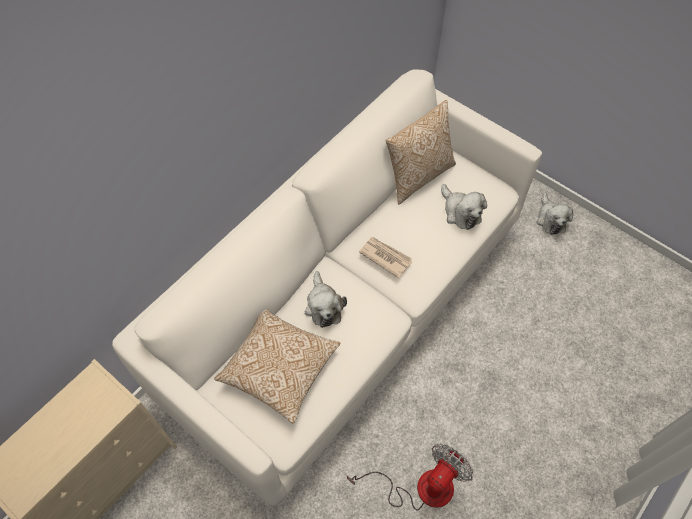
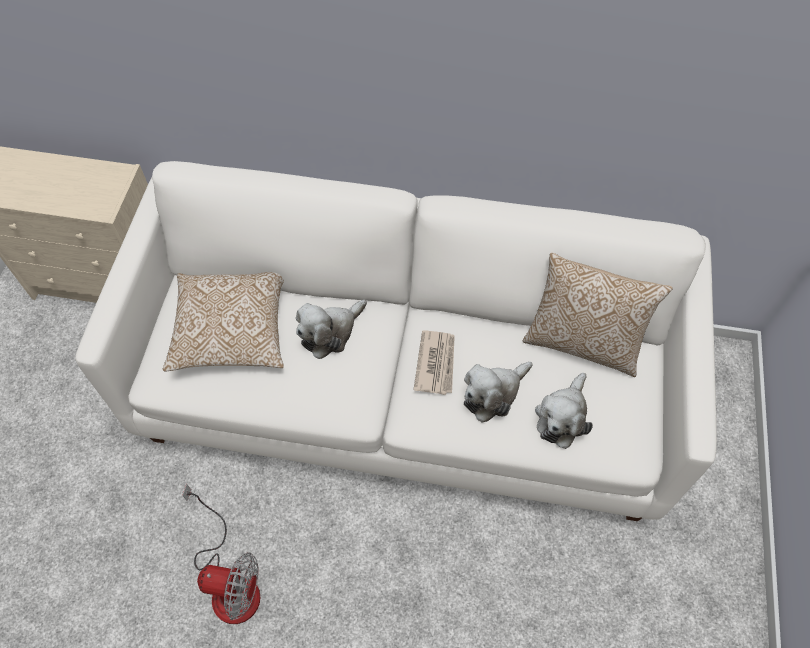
camera: 60 degrees right, 0 degrees up
plush toy [536,193,573,235] -> plush toy moved to [464,362,532,422]

